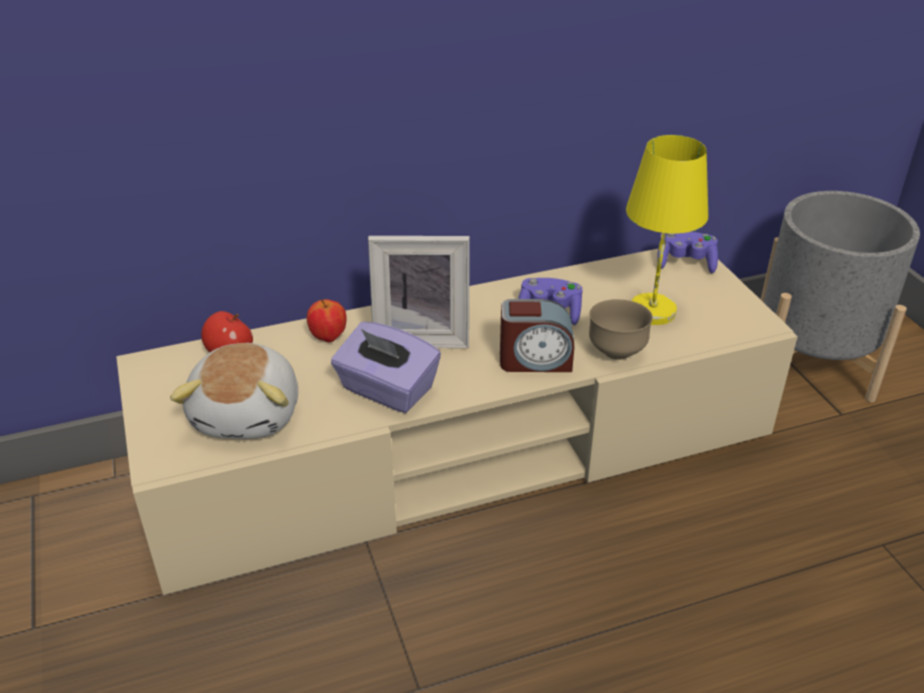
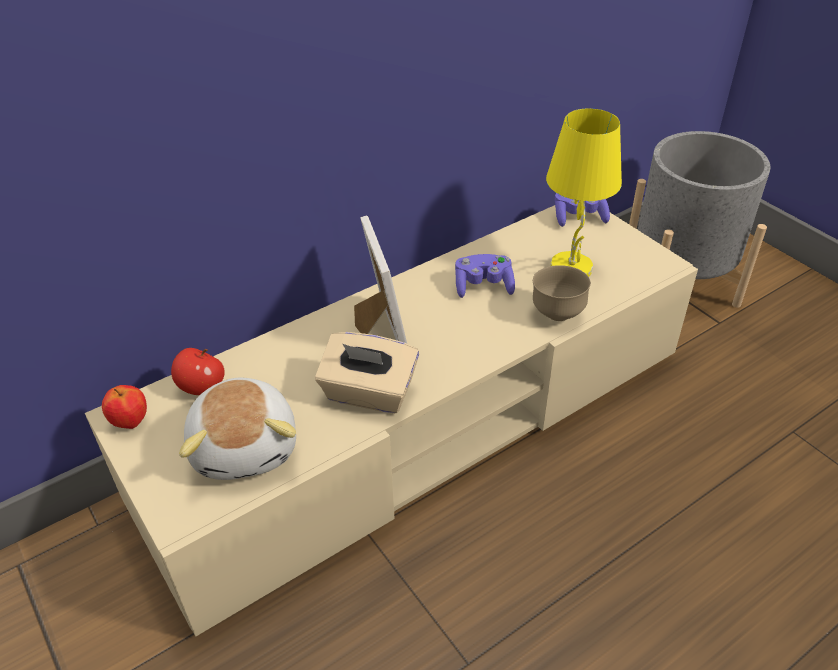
camera: 15 degrees left, 5 degrees up
apple [307,299,346,342] -> apple moved to [102,385,147,429]
purple tissue box [331,322,441,413] -> beige tissue box [315,332,419,414]
picture frame [368,236,470,348] -> picture frame turned 90 degrees counterclockwise [354,216,407,344]
alarm clock [500,299,574,372] -> none

